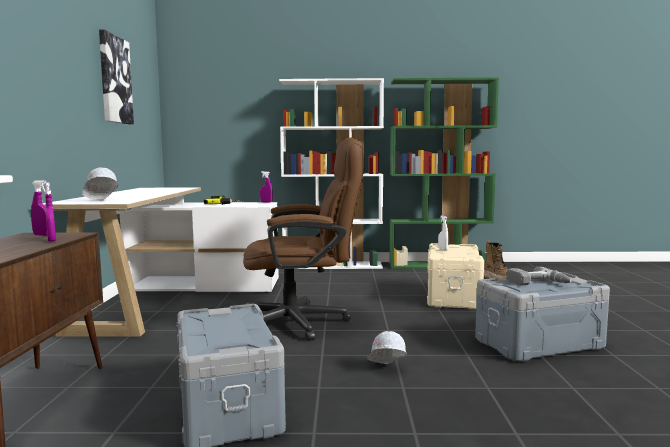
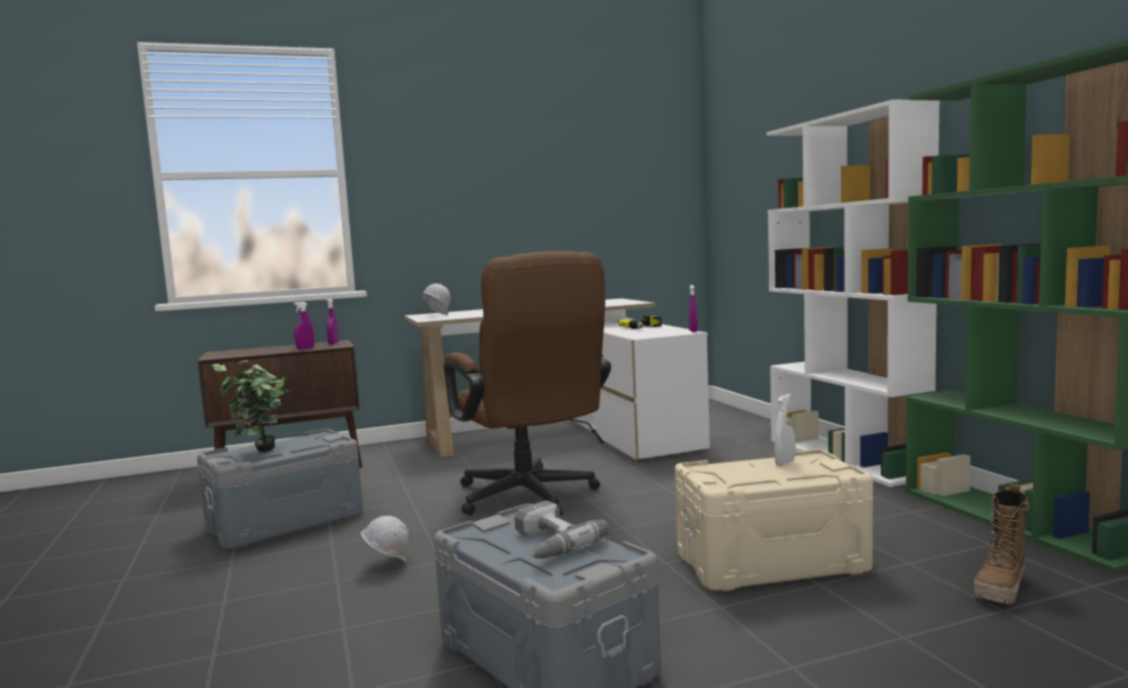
camera: 70 degrees right, 0 degrees up
picture [99,29,134,124] -> none
none -> potted plant [212,360,291,452]

